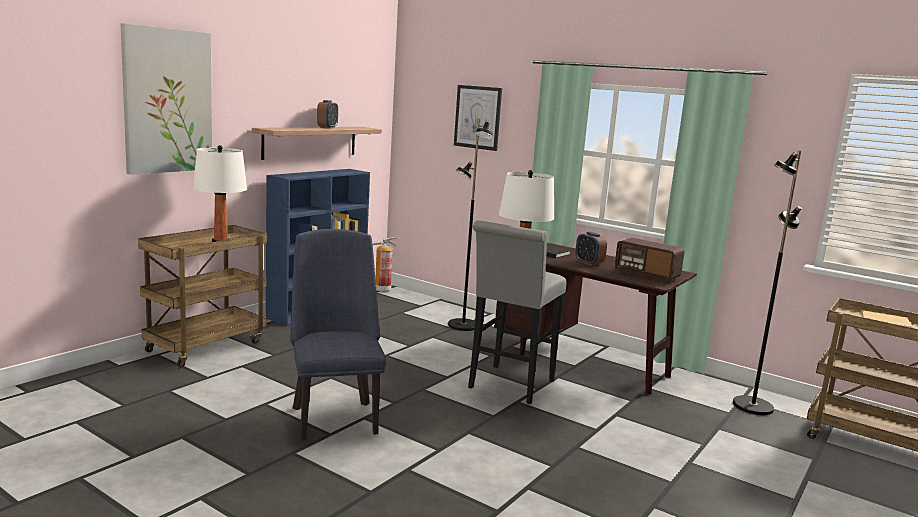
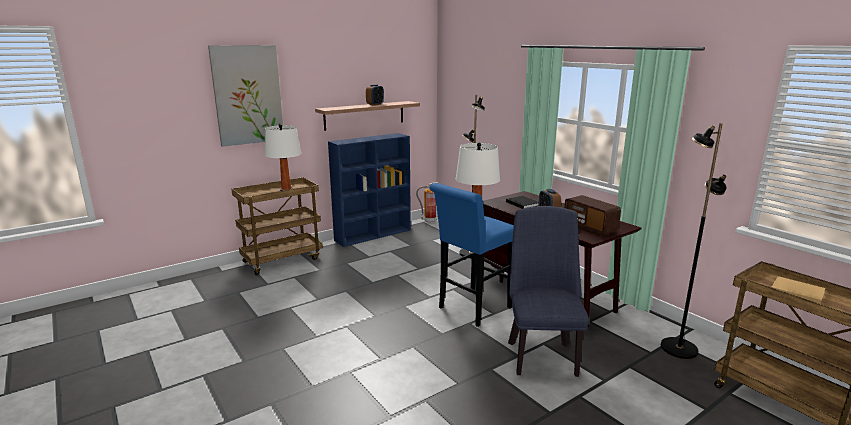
camera: 20 degrees right, 5 degrees up
blue chair [290,229,386,440] -> blue chair moved to [508,206,589,377]
picture [454,85,502,151] -> none
grey stool [468,221,567,404] -> blue stool [430,183,514,327]

